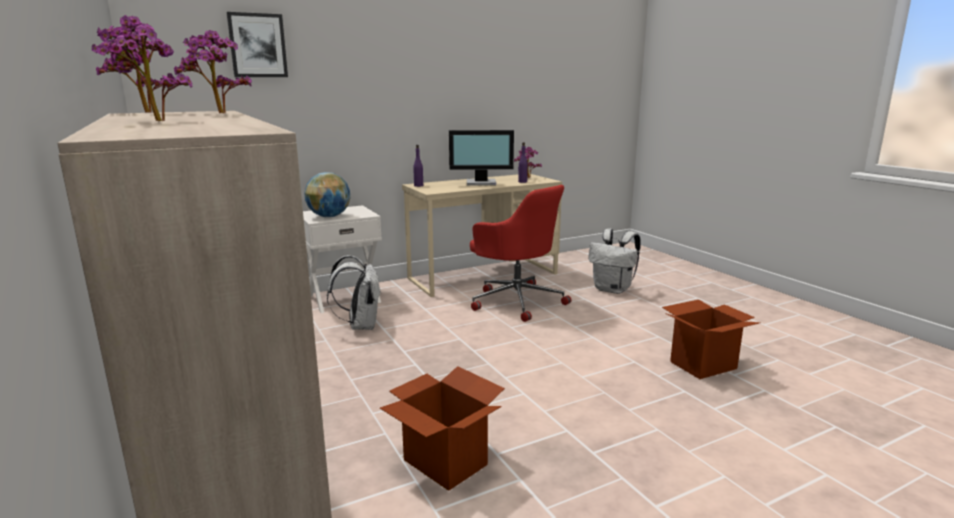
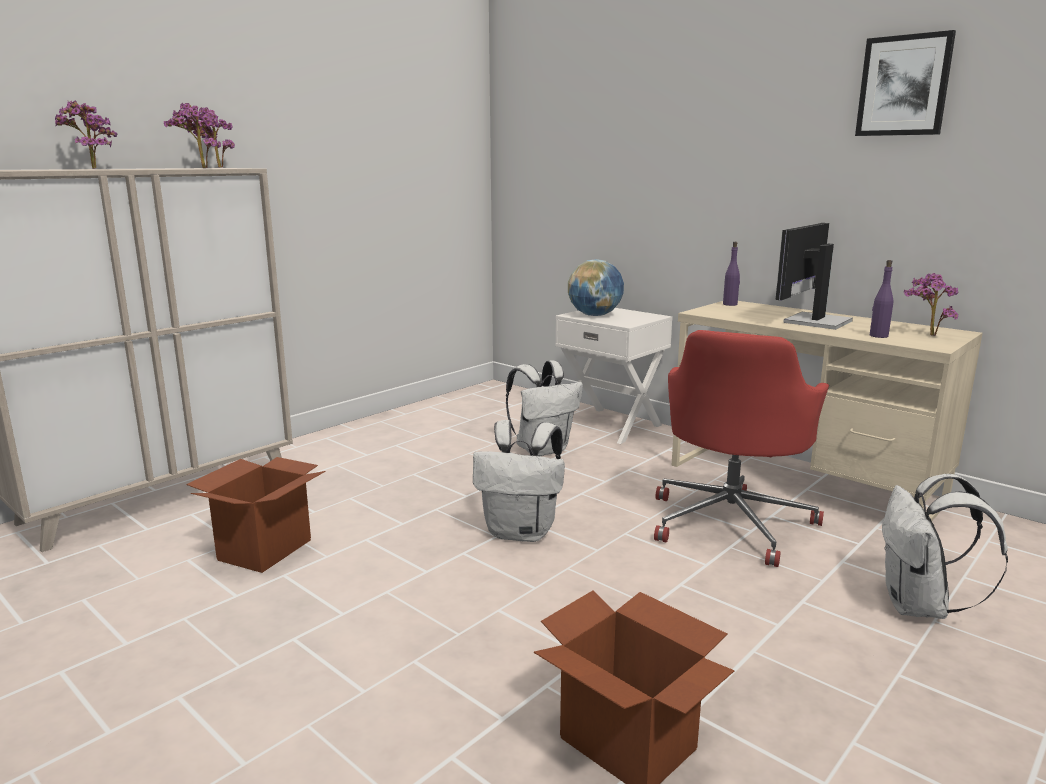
camera: 70 degrees right, 0 degrees up
picture [226,12,288,77] -> picture moved to [855,30,956,136]
monitor [449,130,514,186] -> monitor turned 60 degrees clockwise [775,223,853,330]
none -> white backpack [473,420,565,542]

